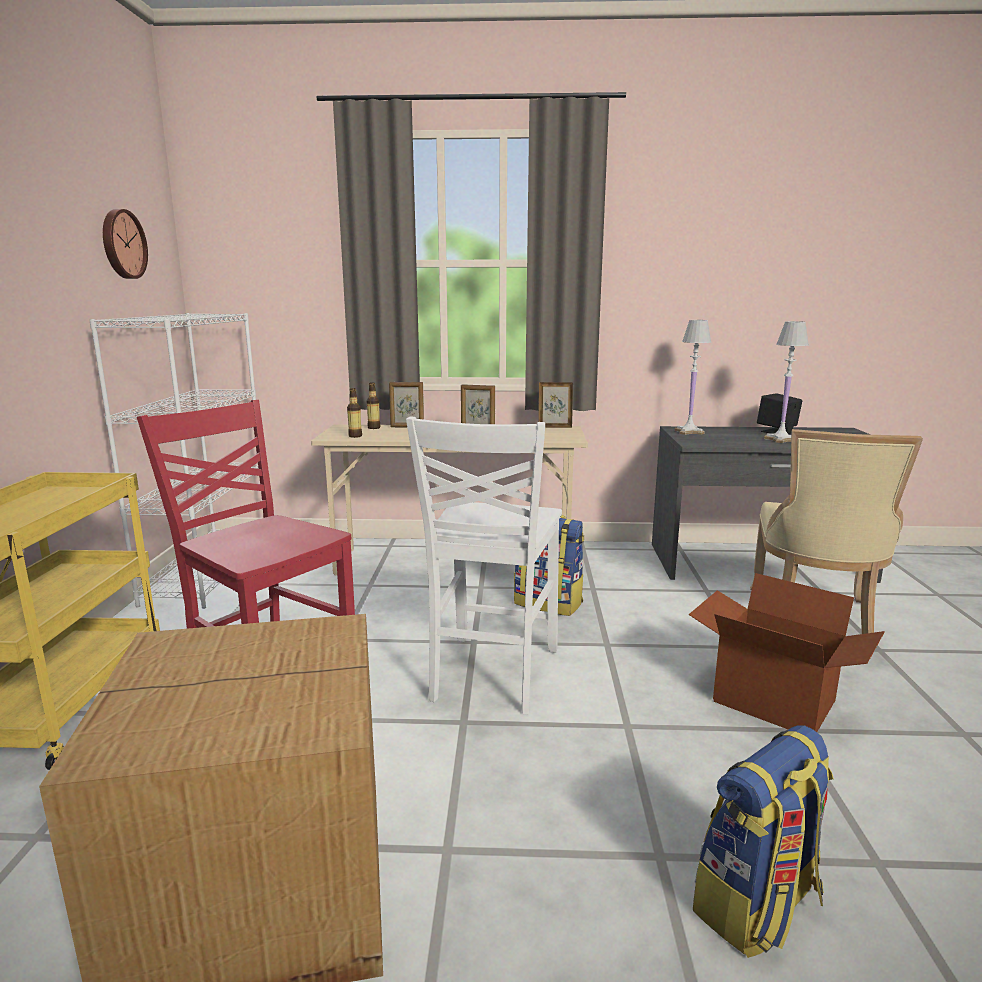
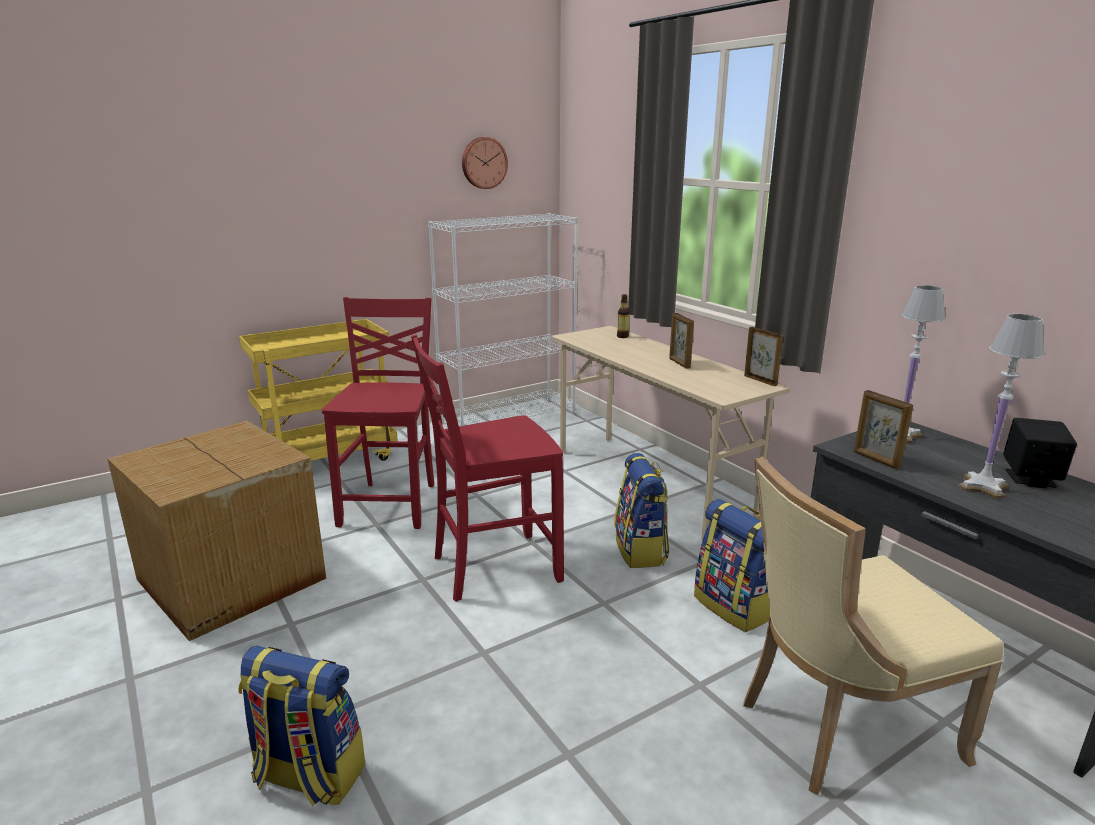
camera: 55 degrees right, 5 degrees up
bottle [347,388,362,438] -> none
picture frame [389,382,424,427] -> picture frame moved to [854,390,913,469]
white chair [406,417,562,715] -> red chair [411,335,564,602]
cardboard box [689,573,885,732] -> none
none -> backpack [694,499,770,632]

